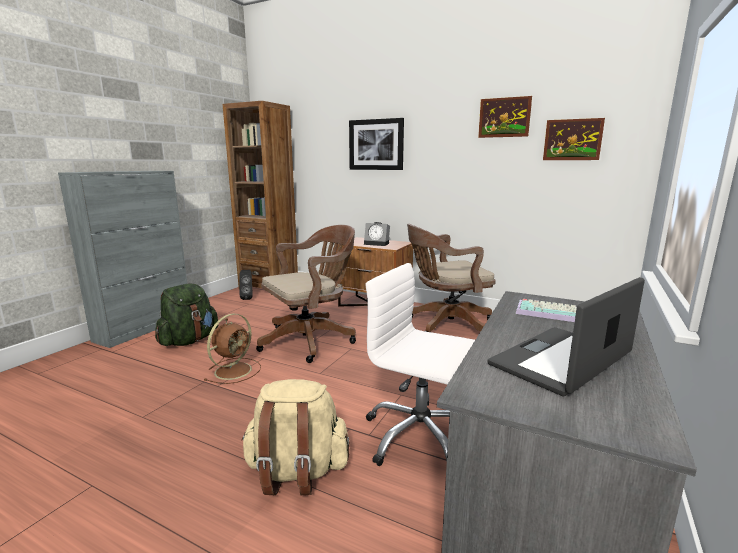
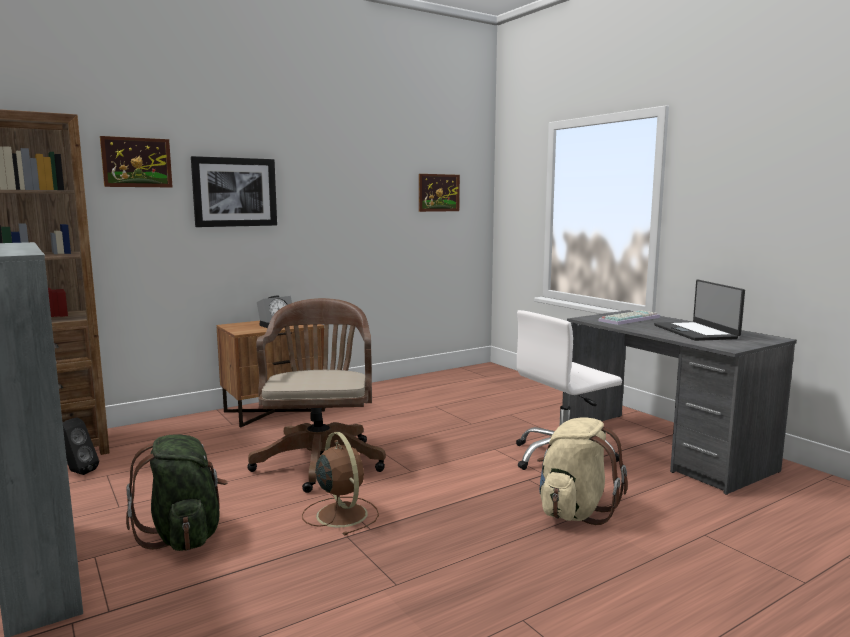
camera: 60 degrees left, 5 degrees down
brown office chair [407,224,496,335] -> none
picture [478,96,532,138] -> picture moved to [100,136,173,187]

